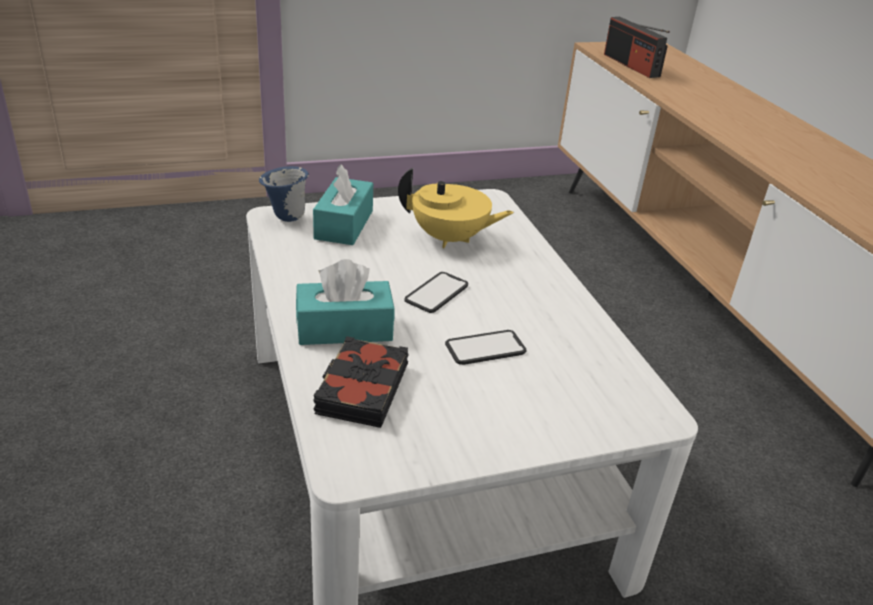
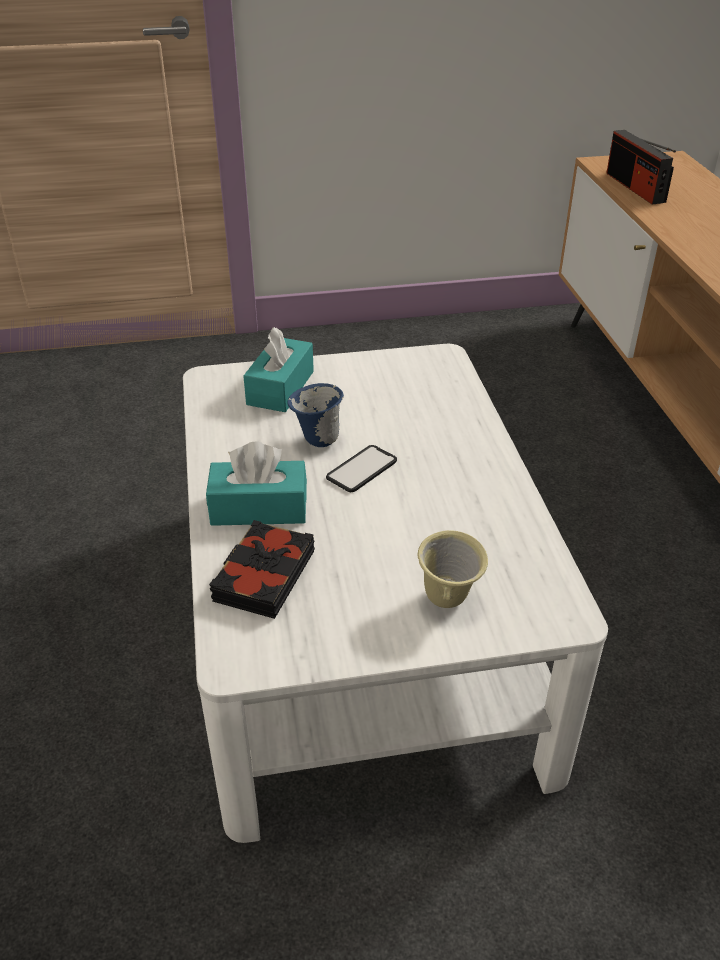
camera: 10 degrees right, 5 degrees up
blue mug [259,166,309,222] -> blue mug moved to [288,383,344,447]
yellow teapot [398,168,514,248] -> none
phone [445,330,527,365] -> none
none -> beige mug [417,530,488,608]

